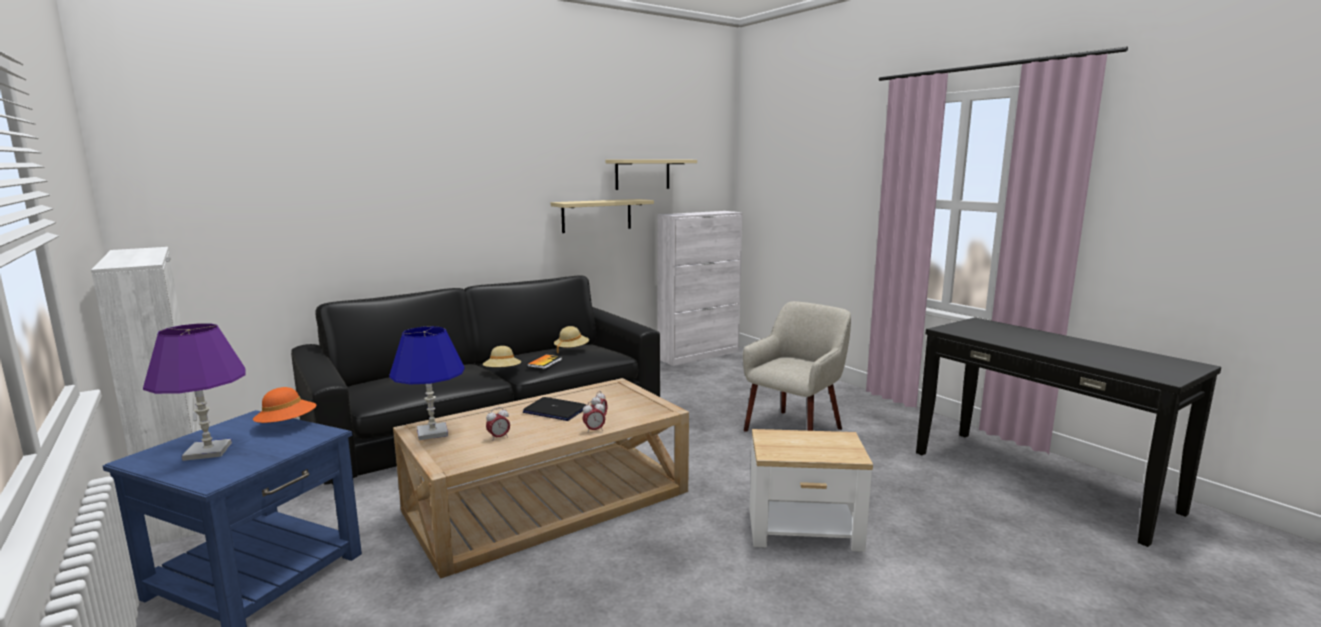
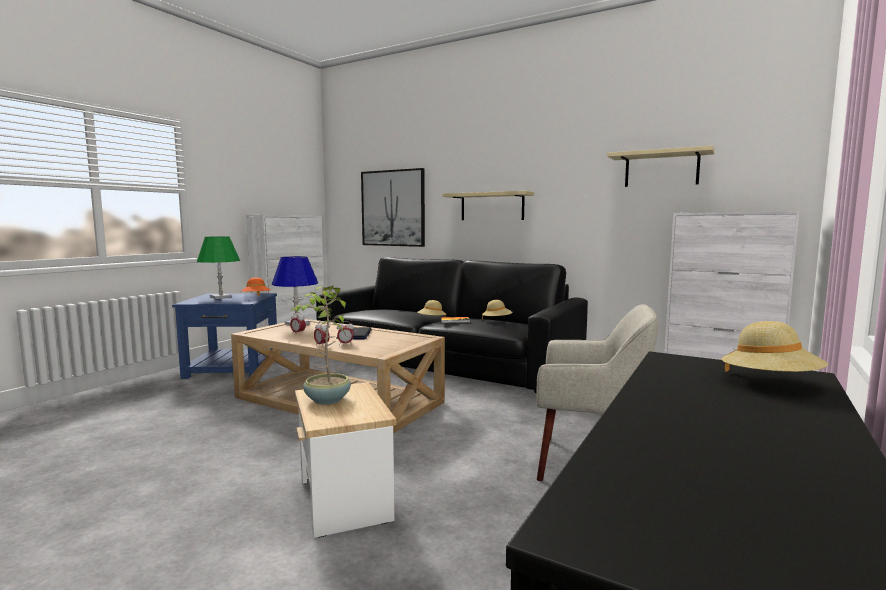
camera: 65 degrees right, 5 degrees down
purple table lamp [143,323,246,461] -> green table lamp [197,236,240,299]
beige shelf [551,199,654,233] -> beige shelf moved to [442,191,534,220]
none -> potted plant [292,285,351,405]
none -> picture [361,168,425,247]
none -> beige hat [721,321,828,372]

